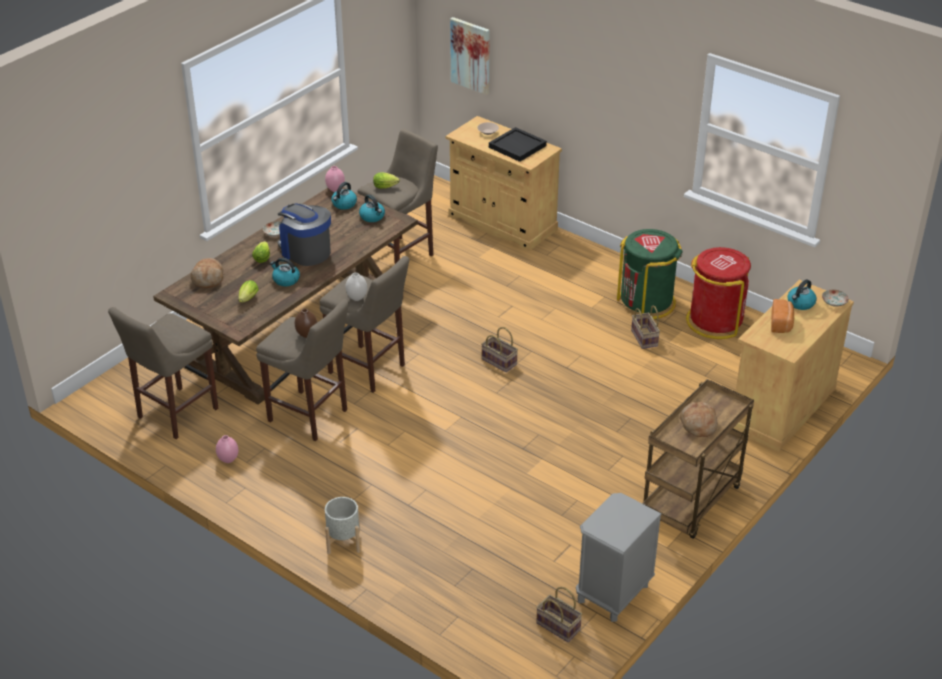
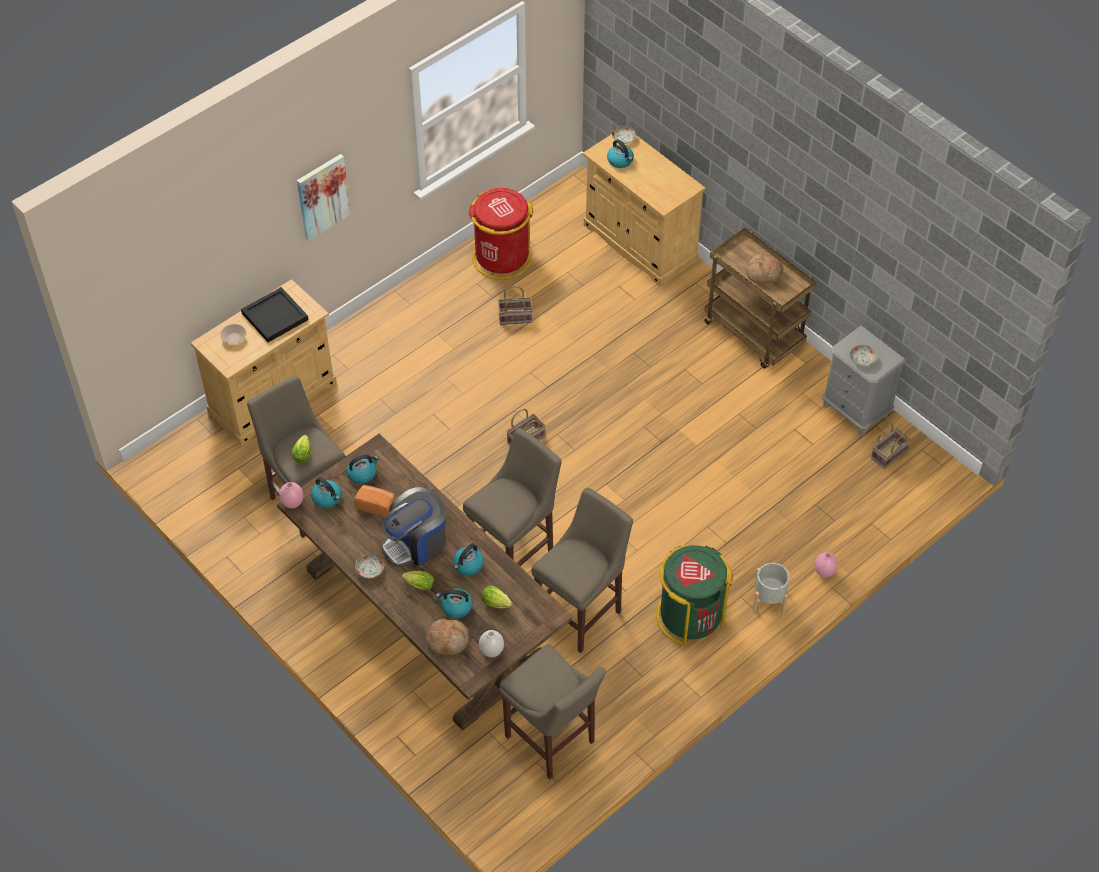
camera: 80 degrees left, 15 degrees up
pink vase [216,435,238,463] -> pink vase moved to [815,552,838,577]
brown vase [295,309,317,338] -> none
white vase [346,273,367,301] -> white vase moved to [479,630,504,657]
picture [450,17,490,95] -> picture moved to [297,154,351,241]
green trash can [617,229,683,319] -> green trash can moved to [656,544,733,645]
bread [771,299,794,333] -> bread moved to [354,485,395,517]
none -> kettle [436,589,473,618]
none -> plate [850,345,877,366]

